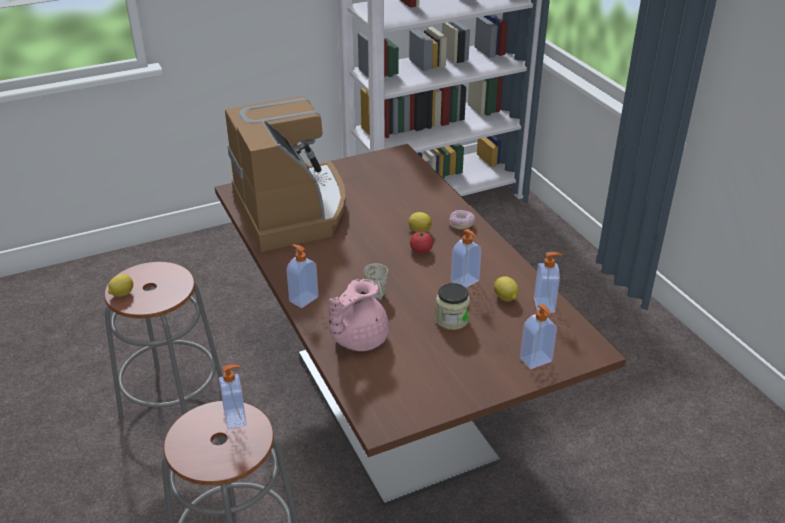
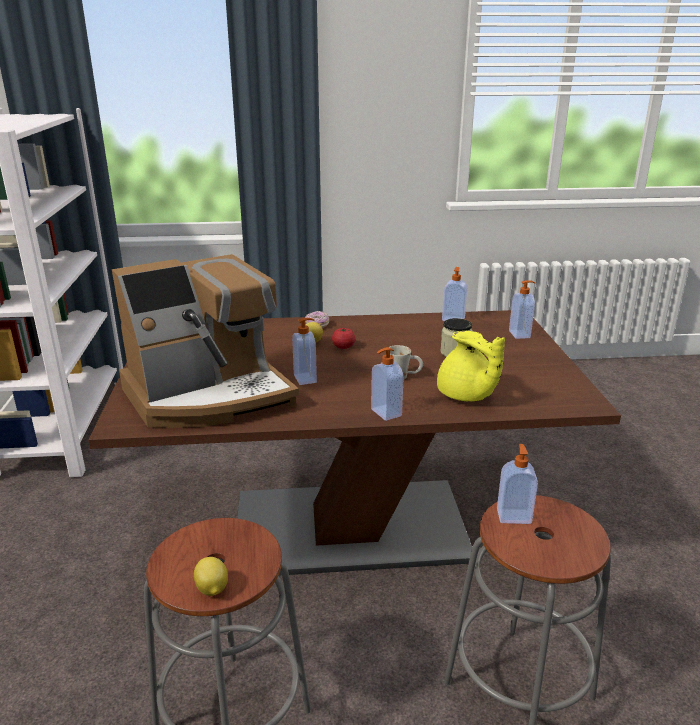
camera: 70 degrees left, 10 degrees down
coffee machine [225,96,346,252] -> coffee machine turned 150 degrees clockwise [112,254,299,428]
pink teapot [329,279,389,351] -> yellow teapot [437,331,505,401]
soap dispenser [451,229,482,288] -> soap dispenser moved to [292,318,317,385]
lemon [494,276,519,301] -> none

